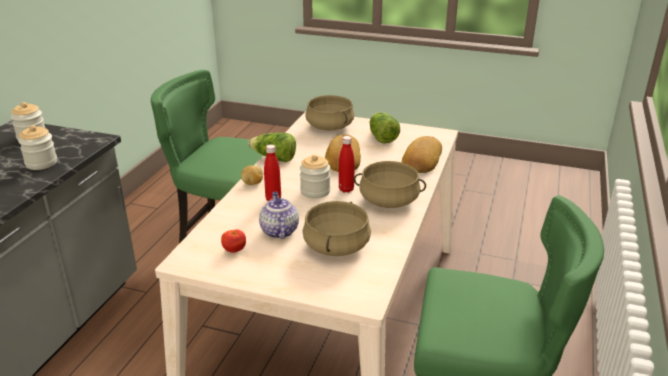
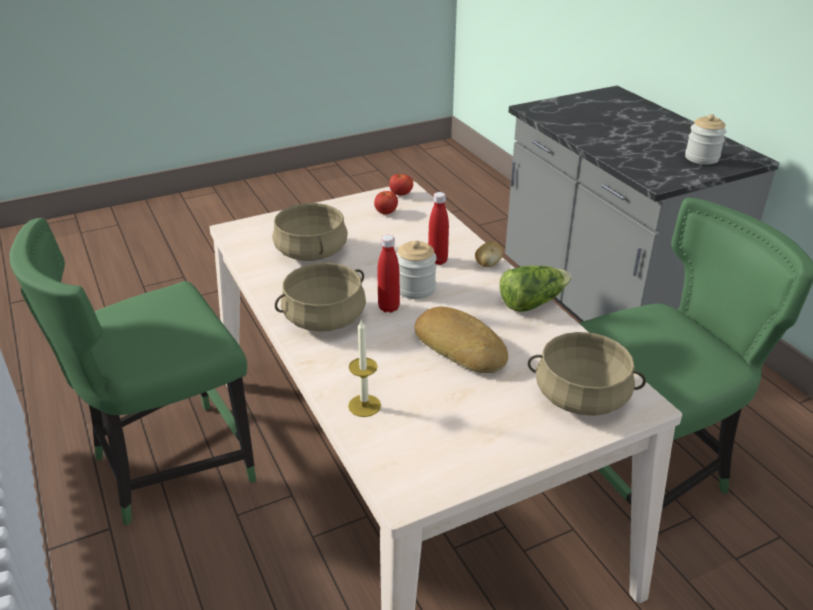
camera: 135 degrees right, 5 degrees up
jar [18,125,57,170] -> none
teapot [259,192,299,239] -> none
lettuce [370,112,400,144] -> none
bread [402,136,442,173] -> candle [348,320,381,417]
none -> tomato [389,174,413,195]

